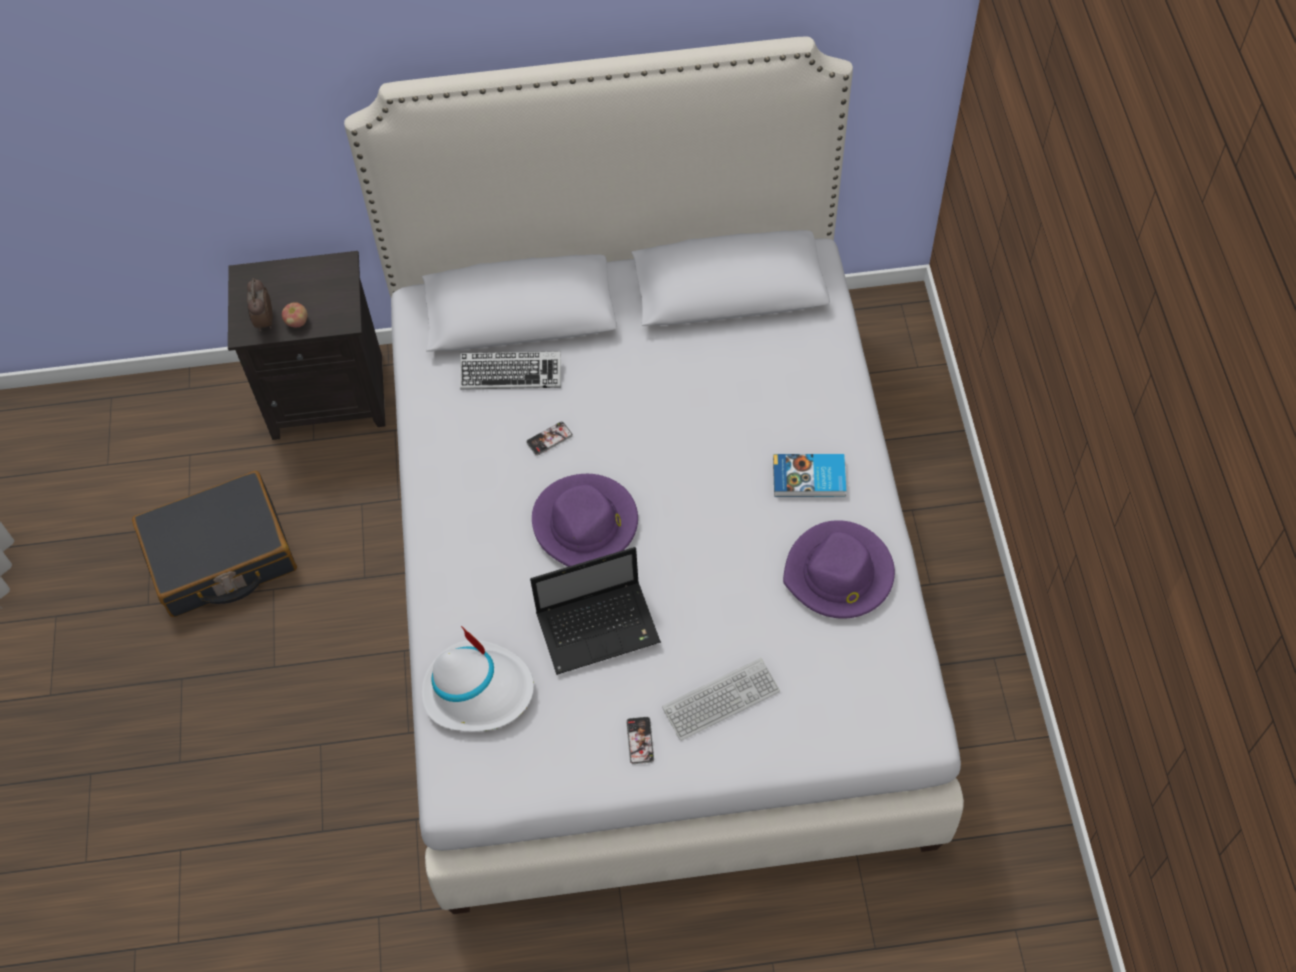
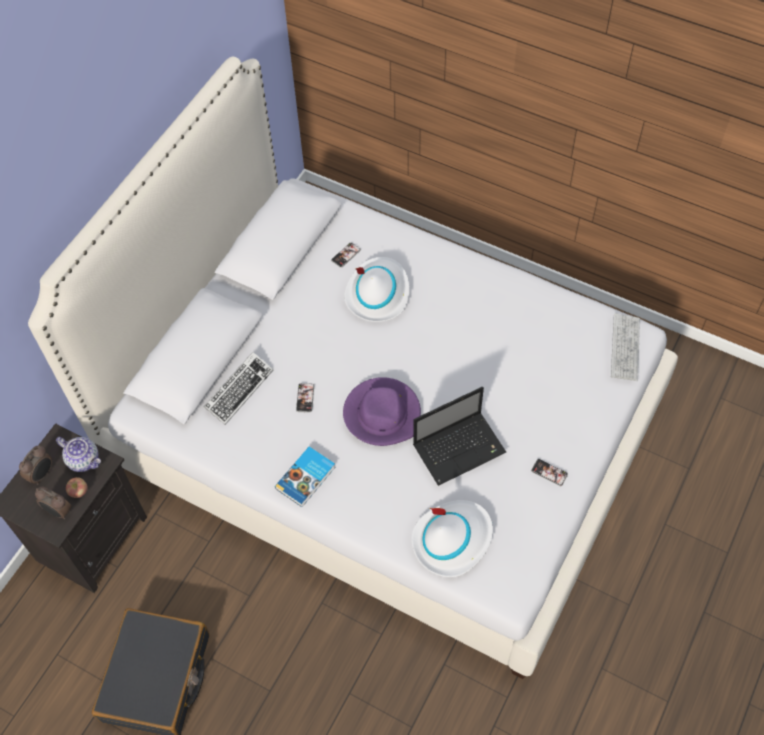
camera: 55 degrees left, 0 degrees up
laptop [530,547,661,675] -> laptop turned 45 degrees clockwise [413,387,506,486]
keyboard [662,658,780,741] -> keyboard moved to [611,314,640,381]
book [773,454,846,497] -> book moved to [275,447,335,507]
purple hat [783,520,895,619] -> none
none -> alarm clock [19,445,52,485]
none -> teapot [56,437,101,472]
none -> phone [331,243,361,268]
none -> white hat [344,257,409,322]

